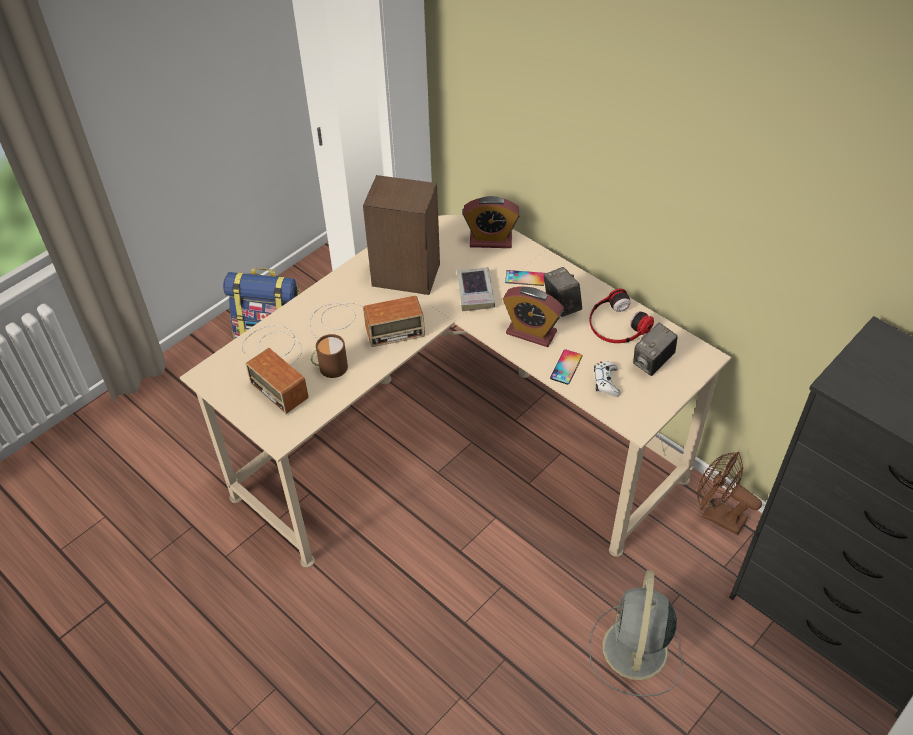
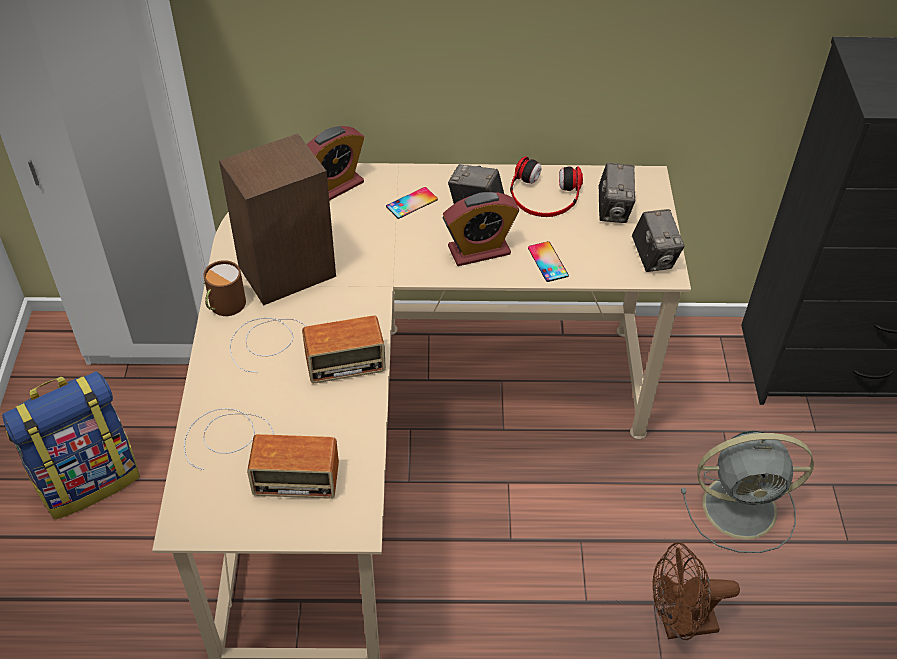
camera: 45 degrees left, 0 degrees up
radio [310,296,425,347] -> radio turned 45 degrees clockwise [230,315,386,383]
brown mug [311,334,348,378] -> brown mug moved to [203,260,246,316]
book [457,267,495,311] -> none
grey fan [589,570,683,697] -> grey fan turned 60 degrees counterclockwise [681,431,814,553]
white game controller [594,361,621,397] -> none
brown fan [697,452,762,535] -> brown fan moved to [653,542,740,640]
none -> camera [632,209,685,272]

